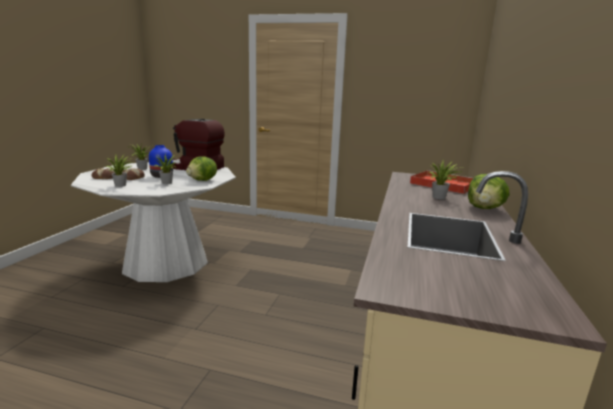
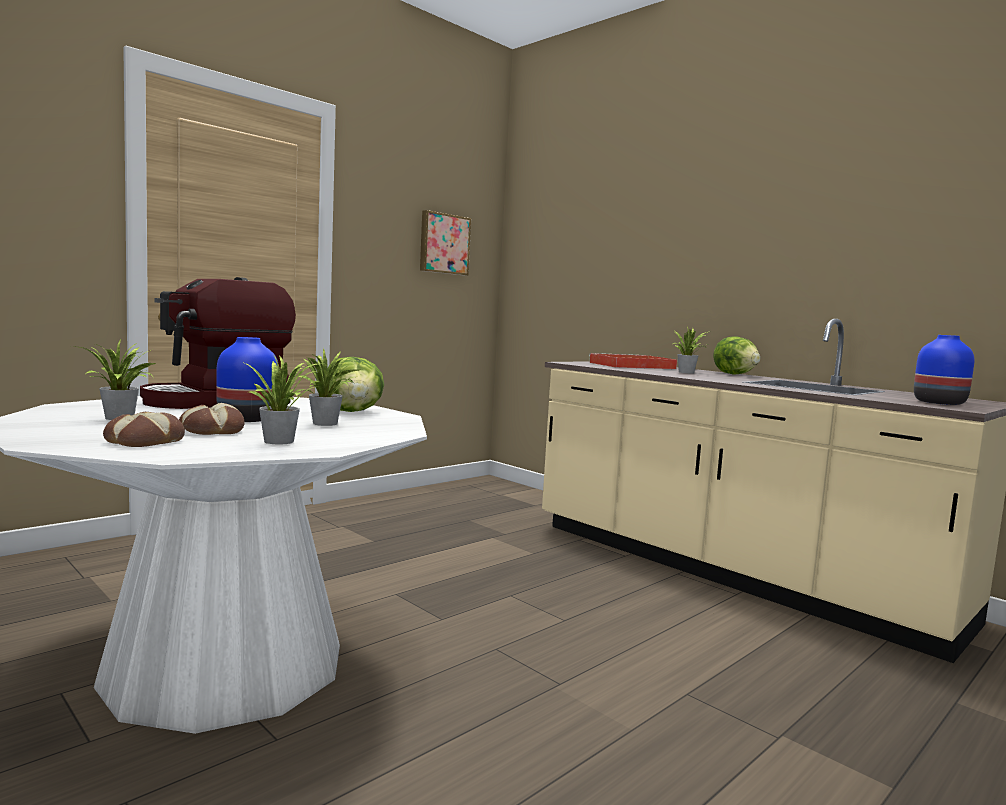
camera: 60 degrees left, 10 degrees down
none -> picture [420,210,471,276]
none -> blue vase [914,335,975,405]

